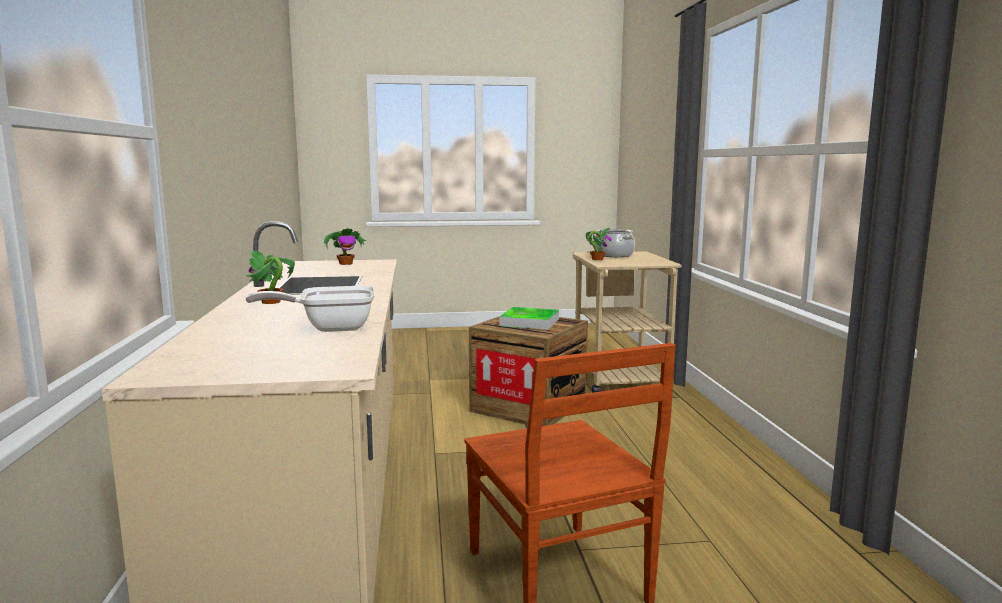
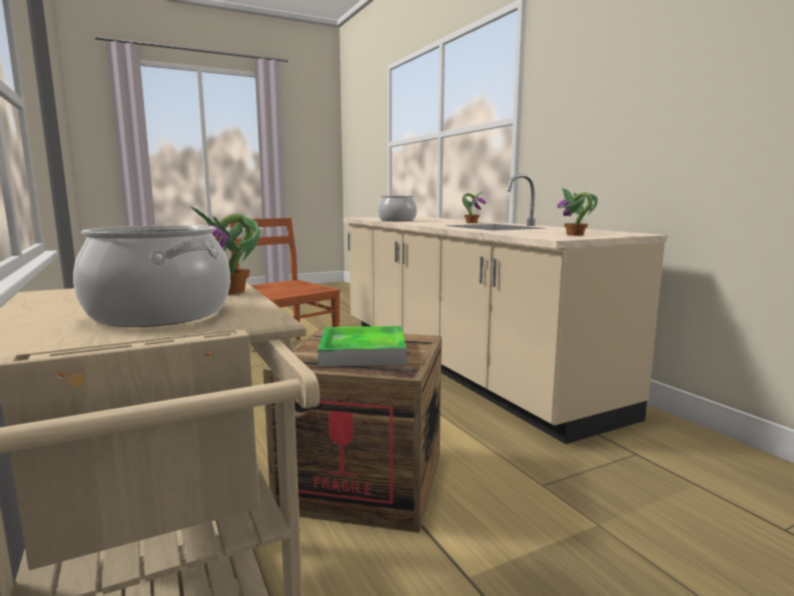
camera: 160 degrees right, 0 degrees up
frying pan [246,286,375,332] -> cooking pot [378,196,417,221]

